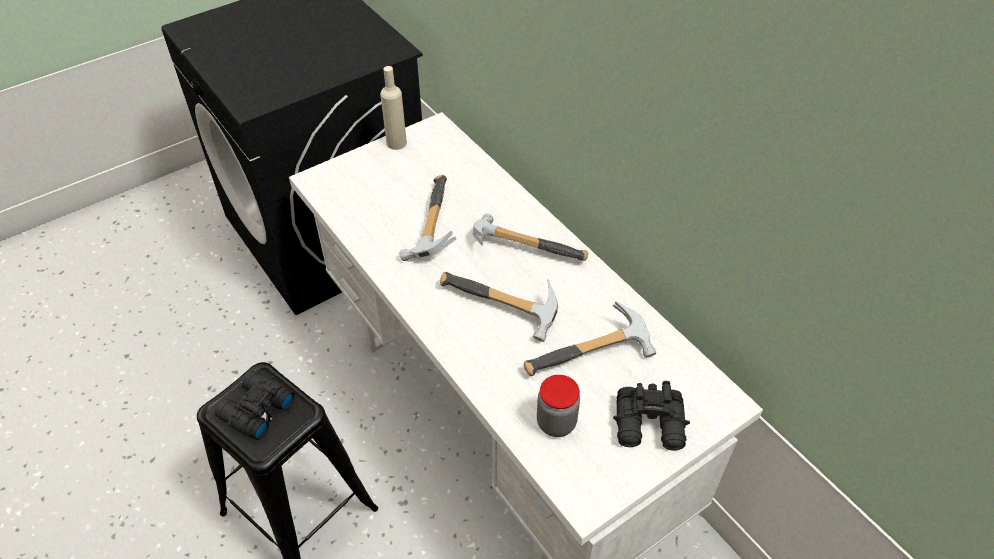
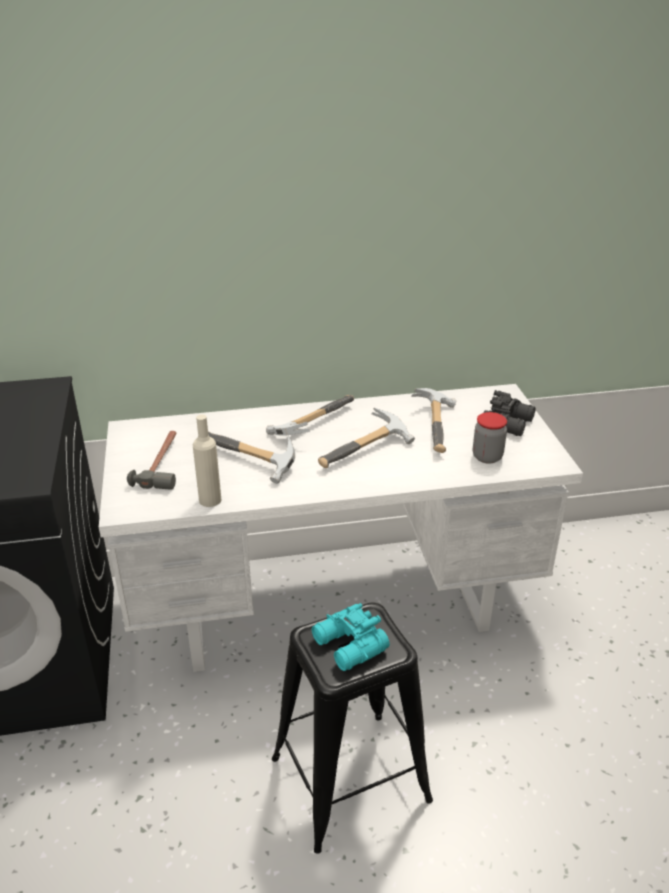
camera: 65 degrees left, 15 degrees down
black binoculars [215,371,295,440] -> turquoise binoculars [312,603,390,671]
beige bottle [380,66,407,150] -> beige bottle moved to [193,414,221,507]
none -> hammer [127,431,177,489]

